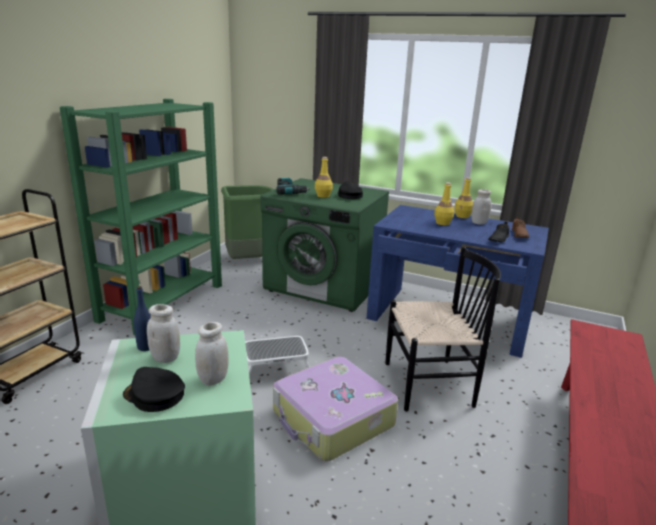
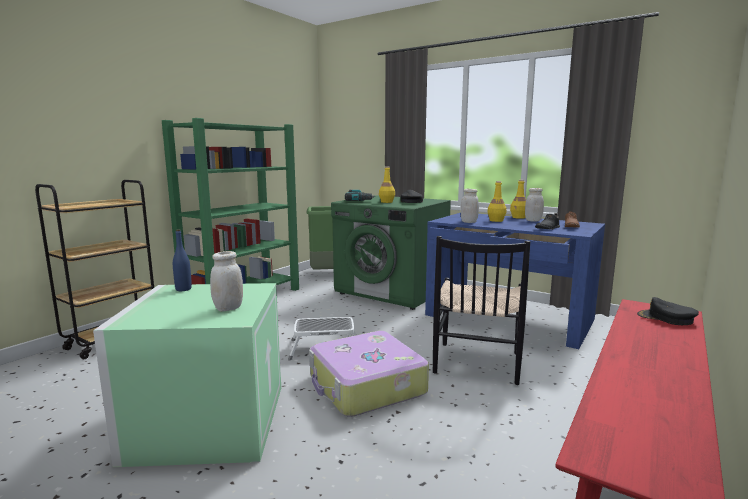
camera: 10 degrees right, 10 degrees down
black cap [123,367,185,412] -> black cap moved to [637,297,699,325]
white jar [147,304,180,363] -> white jar moved to [461,189,479,223]
black chair [385,247,501,411] -> black chair turned 105 degrees clockwise [433,236,530,385]

